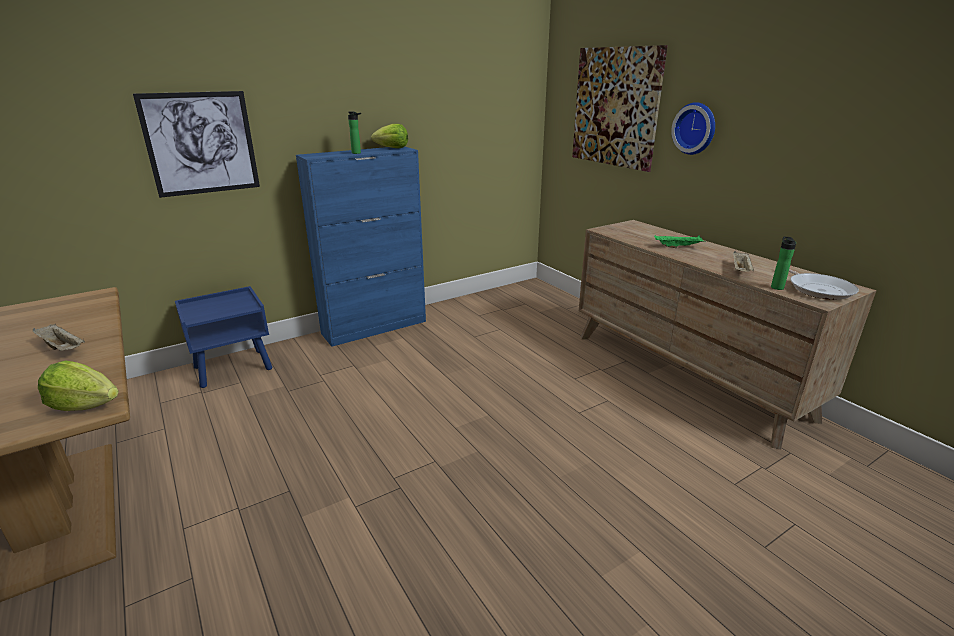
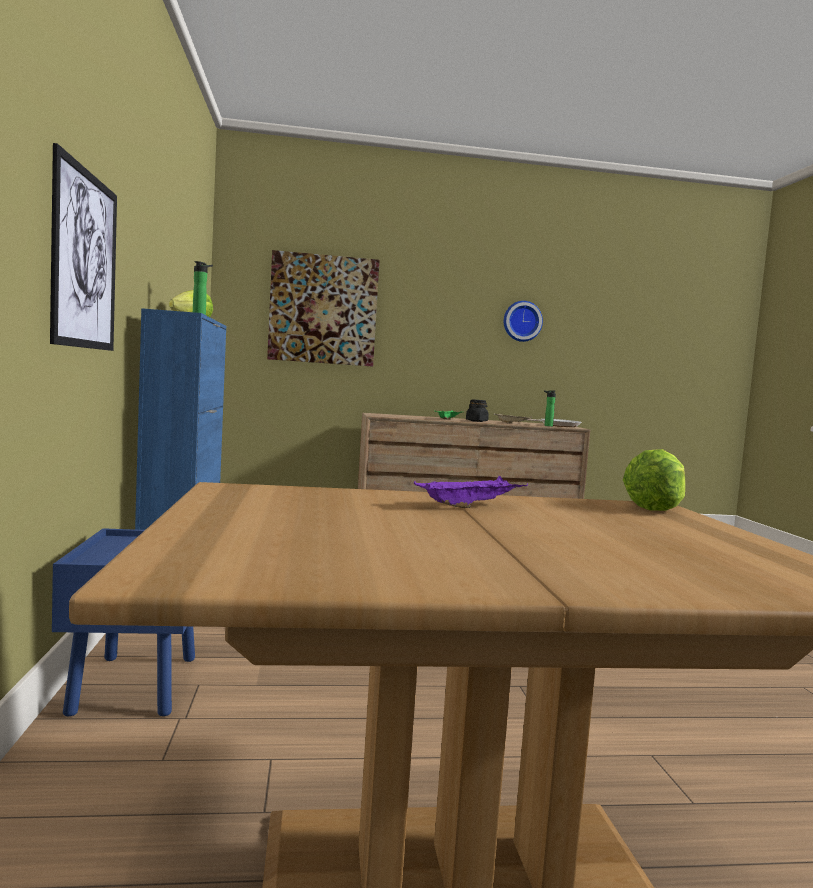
camera: 65 degrees left, 20 degrees down
beige tray [33,324,85,351] -> purple tray [414,476,528,508]
wall clock [671,102,715,155] -> wall clock moved to [504,301,543,342]
none -> black jar [466,399,489,422]

